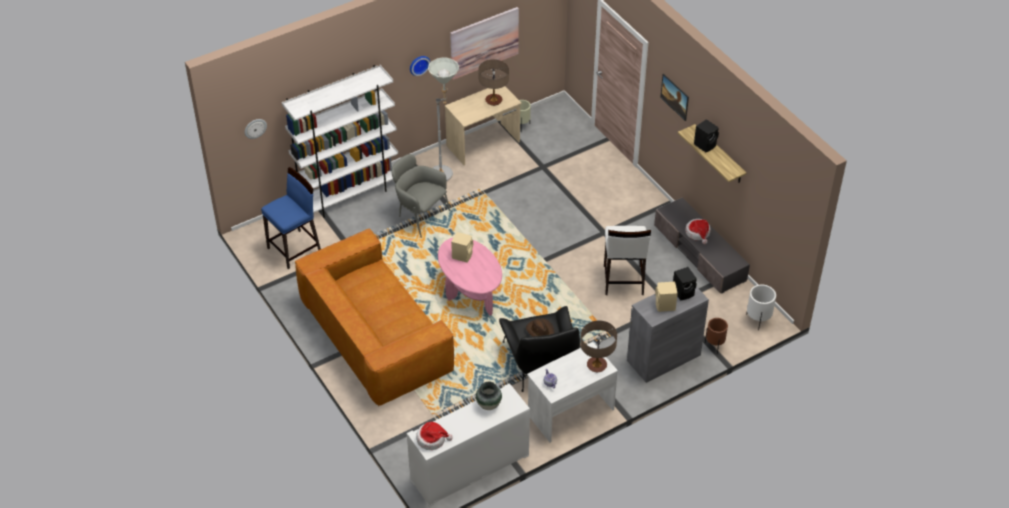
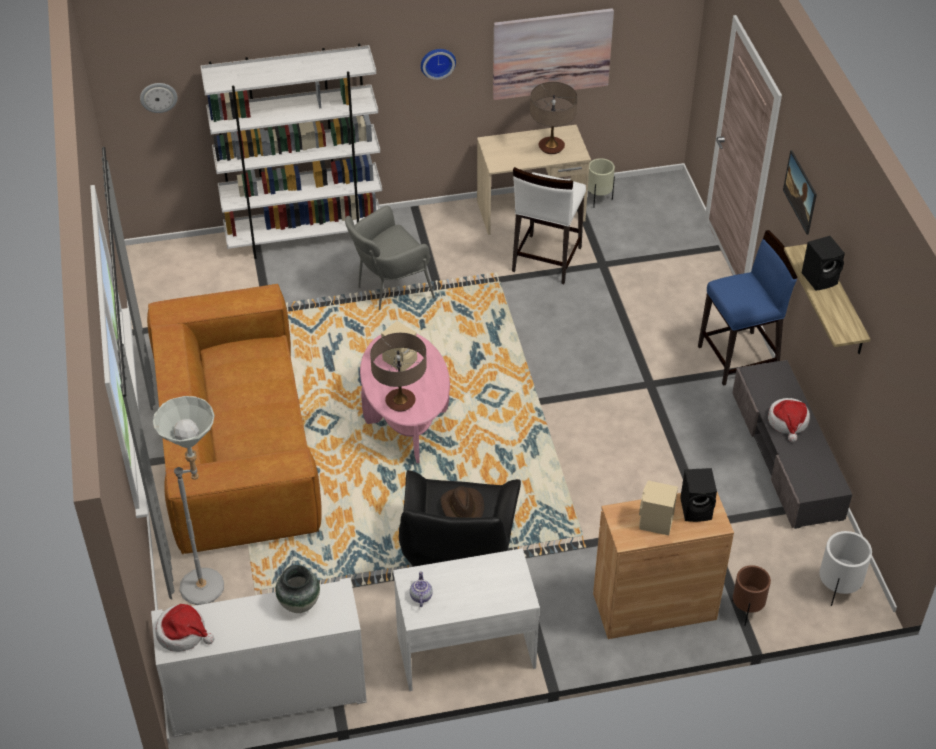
camera: 20 degrees right, 0 degrees up
blue stool [261,167,321,269] -> blue stool moved to [698,230,797,386]
grey armchair [392,154,451,238] -> grey armchair turned 90 degrees counterclockwise [345,206,435,310]
grey floor lamp [428,57,459,181] -> grey floor lamp moved to [153,396,224,605]
table lamp [580,321,617,372] -> table lamp moved to [370,333,427,411]
white stool [604,226,651,295] -> white stool moved to [512,167,586,284]
grey cabinet [627,287,709,383] -> brown cabinet [593,492,734,639]

